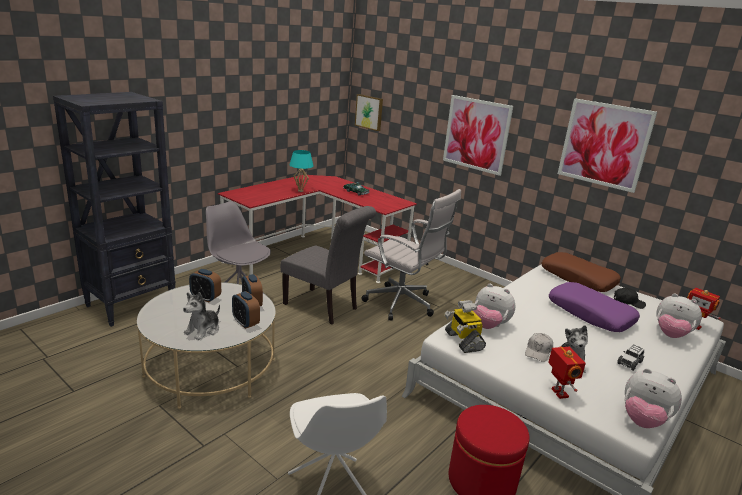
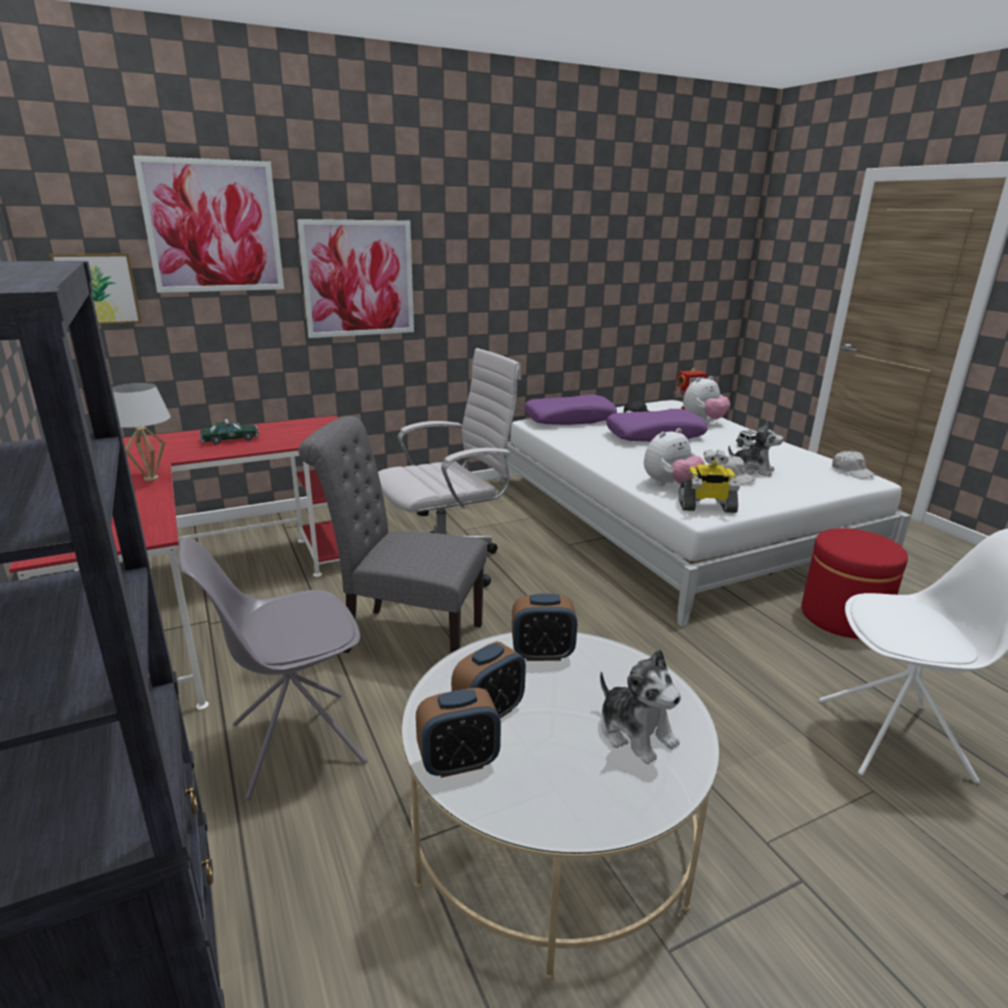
camera: 65 degrees left, 0 degrees up
alarm clock [232,291,260,329] -> alarm clock moved to [416,688,501,778]
grey chair [280,206,376,325] -> grey chair turned 135 degrees counterclockwise [299,416,487,653]
turquoise table lamp [289,150,313,192] -> white table lamp [112,383,171,481]
brown pillow [542,252,621,292] -> purple pillow [524,394,617,425]
toy robot [548,346,586,399] -> none
picture [558,98,657,193] -> picture moved to [133,156,284,293]
plush toy [624,368,682,428] -> white cap [832,450,875,479]

